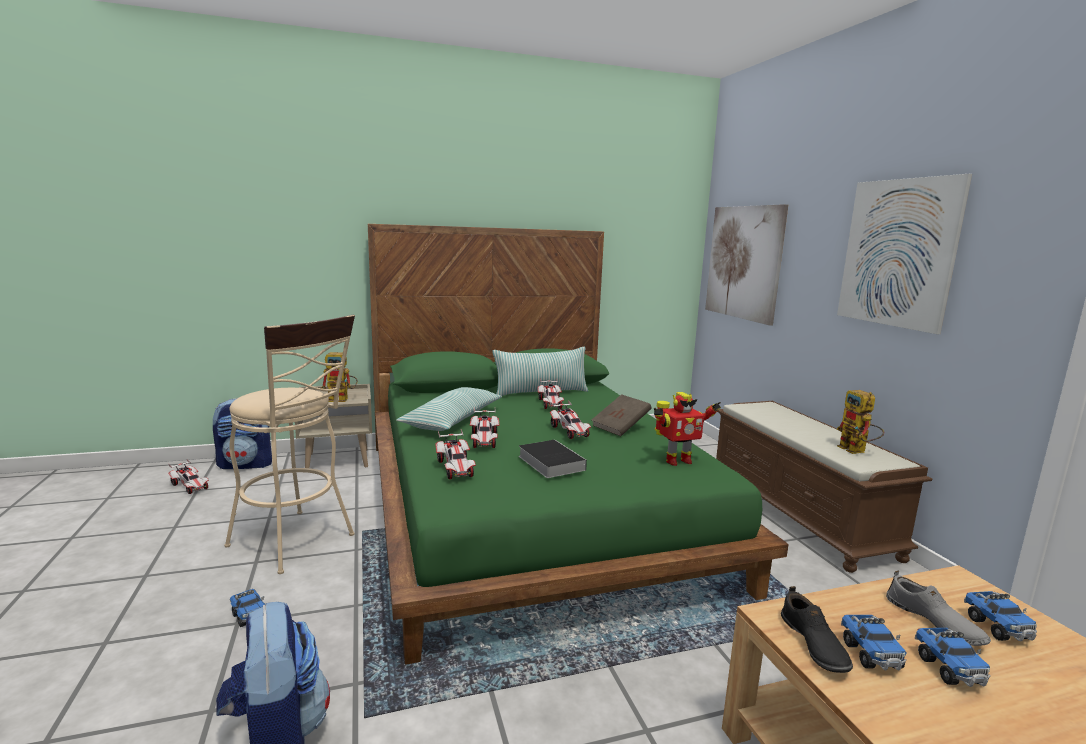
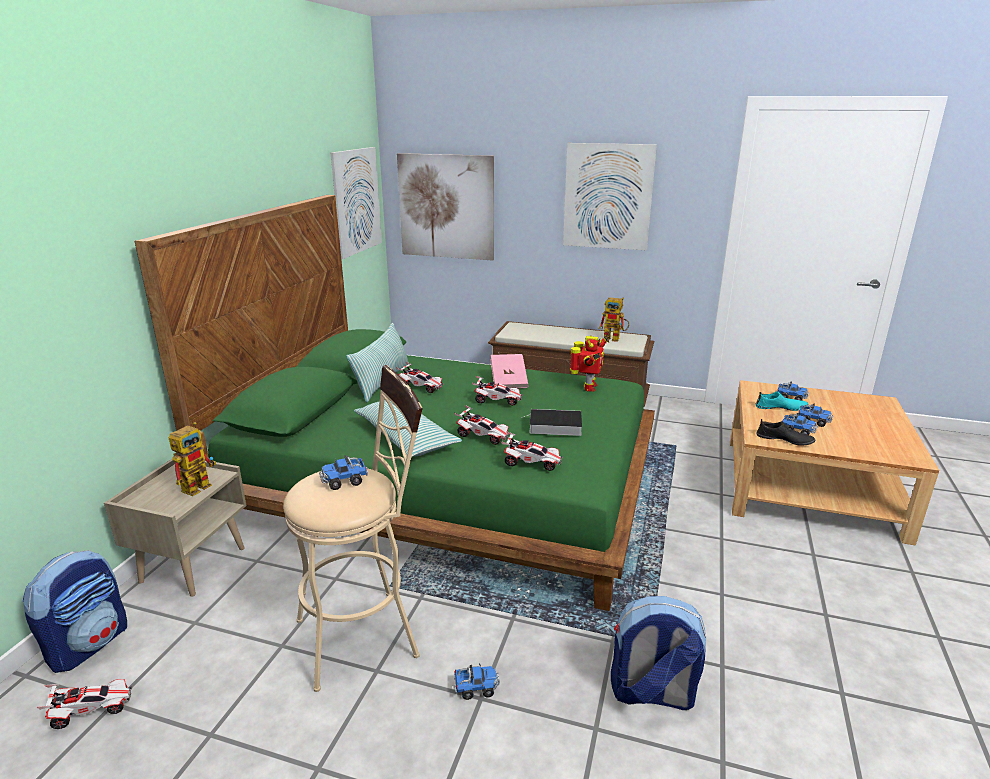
camera: 55 degrees left, 10 degrees up
brown book [592,394,651,436] -> pink book [490,354,529,388]
grey shoe [886,570,991,646] -> turquoise shoe [755,391,809,411]
none -> toy truck [319,455,368,490]
none -> picture [331,147,382,259]

